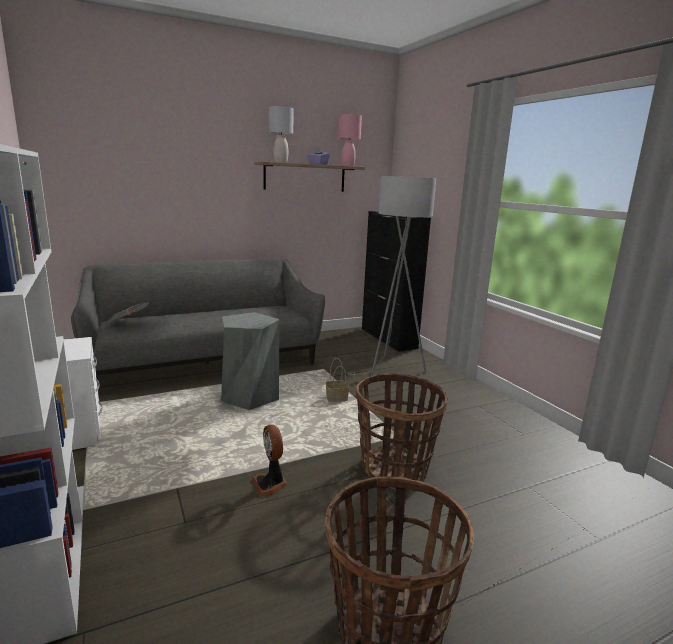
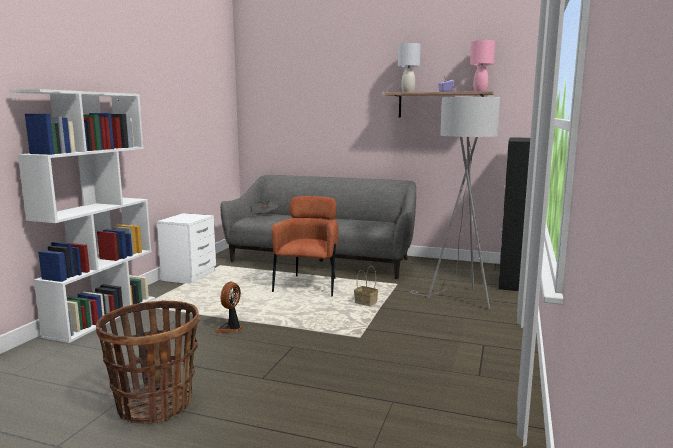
camera: 45 degrees right, 5 degrees down
grey stool [221,312,280,410] -> brown armchair [272,196,339,296]
basket [356,373,448,489] -> none

